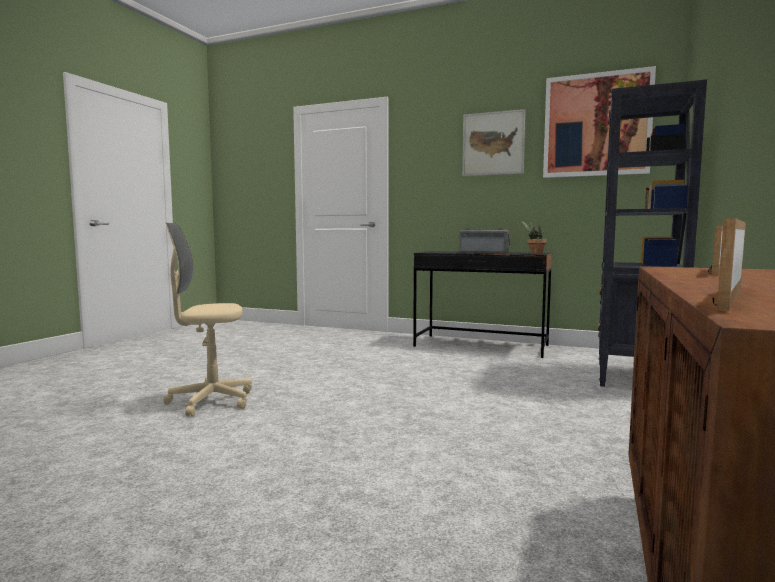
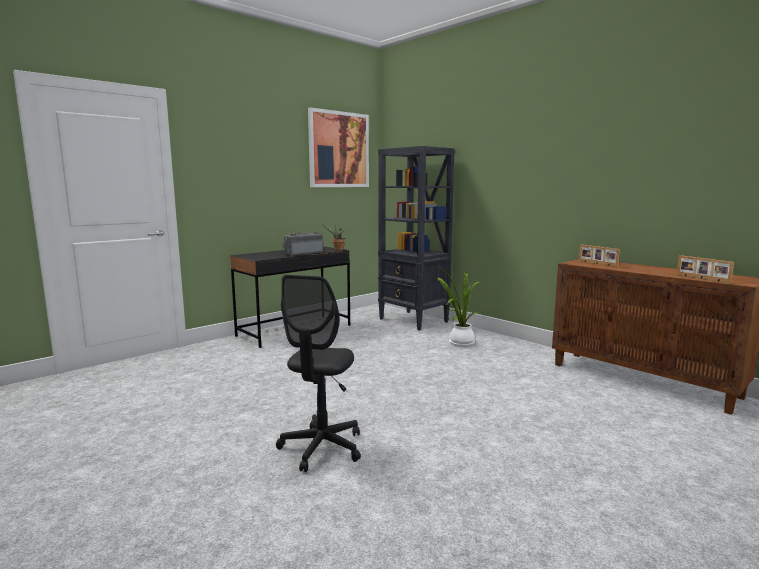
camera: 65 degrees left, 5 degrees up
beige office chair [163,223,252,417] -> black office chair [276,275,361,472]
picture [462,109,525,176] -> none
none -> potted plant [437,267,483,347]

